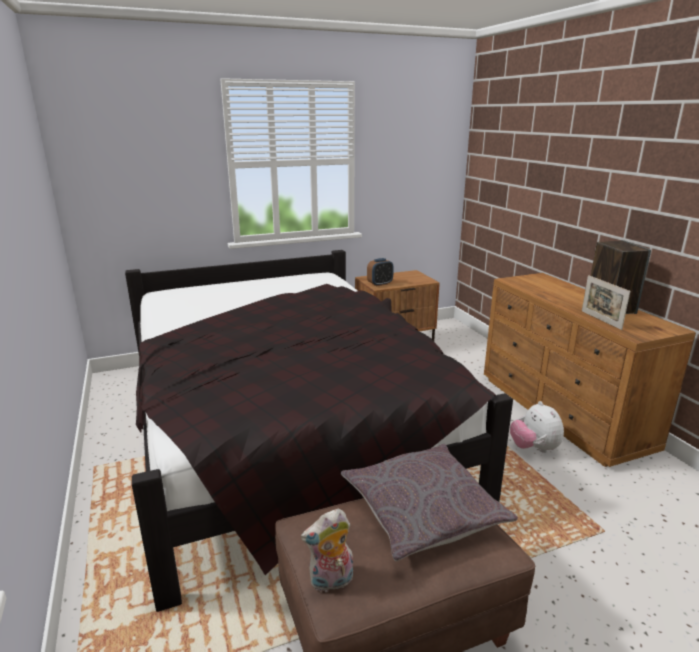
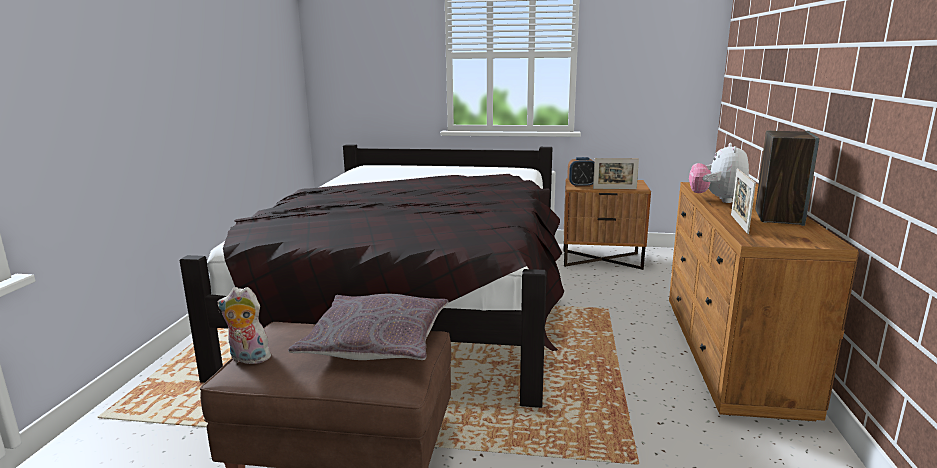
camera: 30 degrees right, 5 degrees down
plush toy [510,401,564,453] -> plush toy moved to [689,143,749,203]
none -> picture frame [593,158,639,189]

